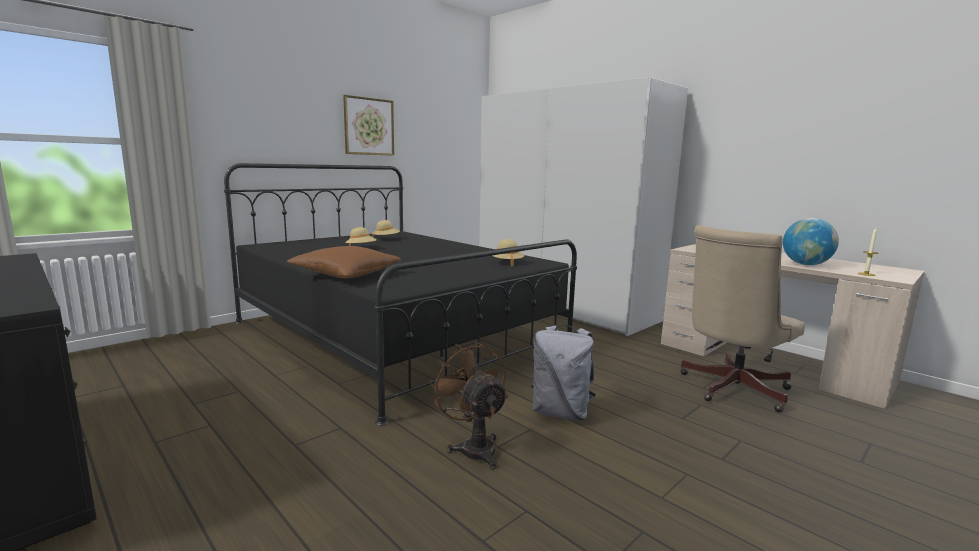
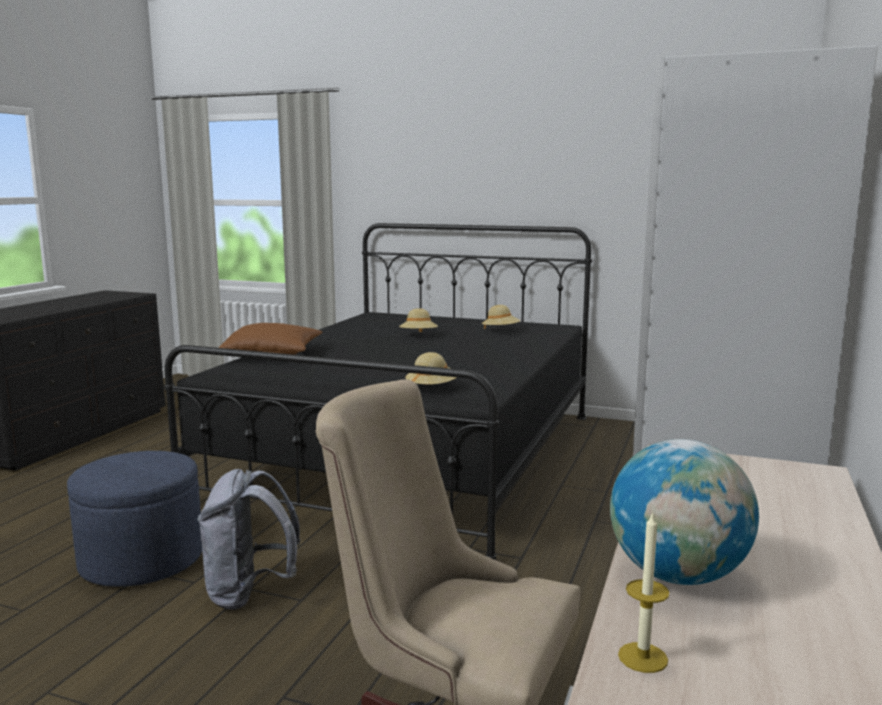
camera: 65 degrees right, 0 degrees up
picture [343,95,394,156] -> none
brown fan [429,342,509,470] -> blue ottoman [67,451,202,587]

